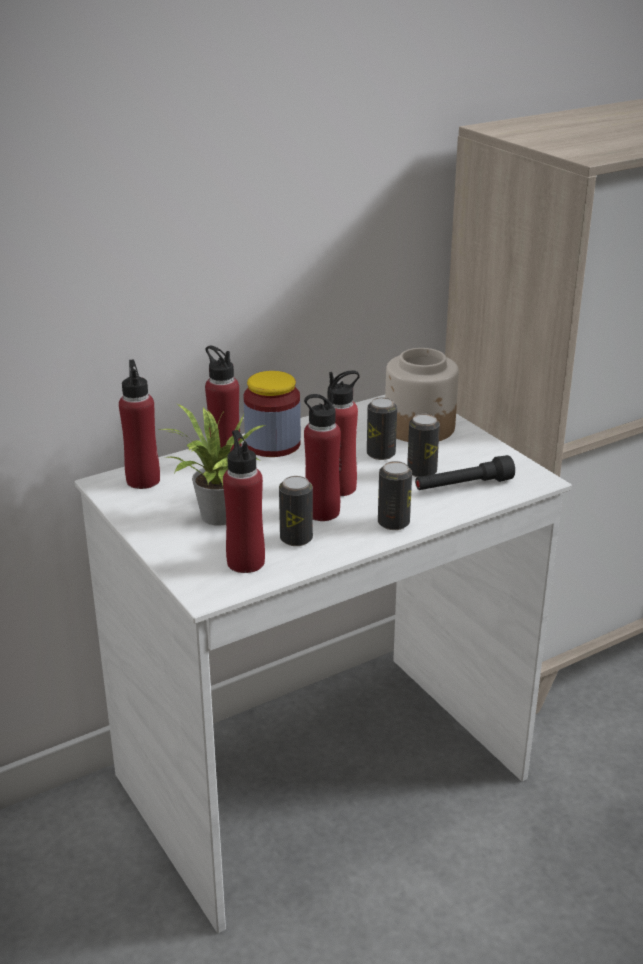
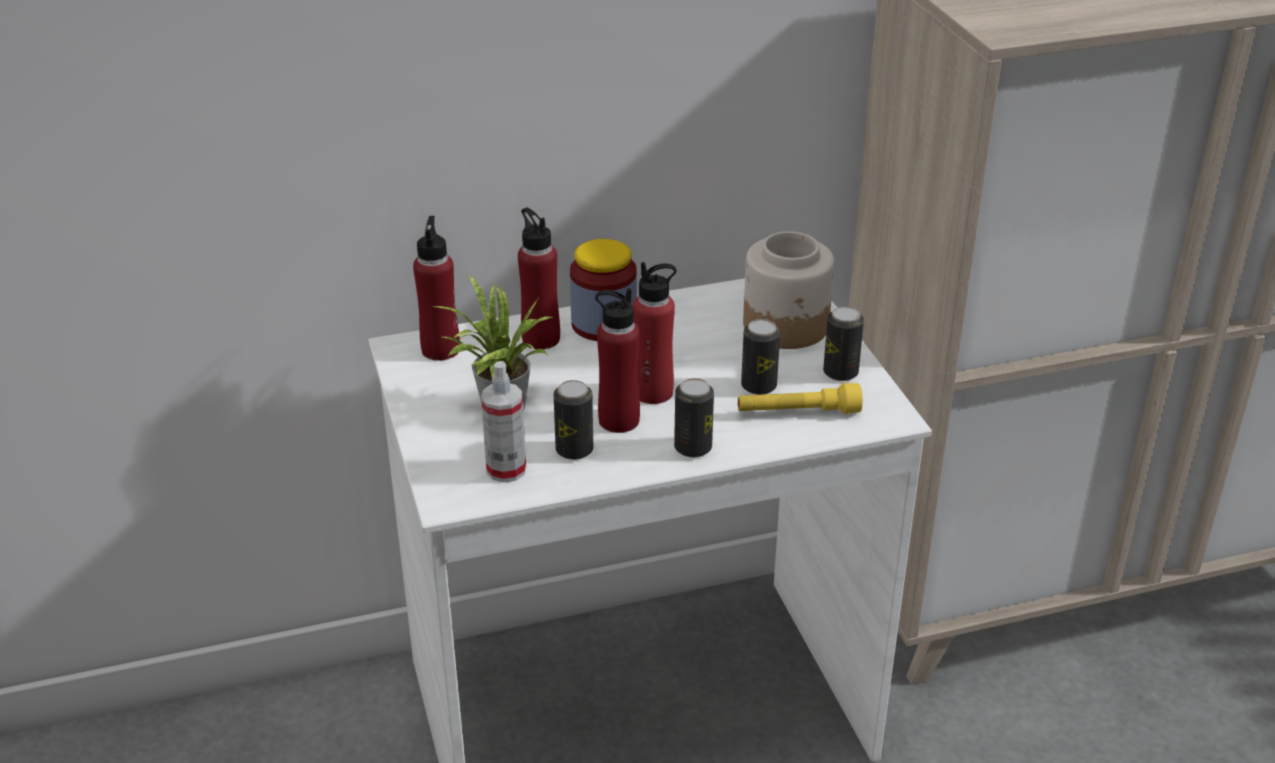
camera: 15 degrees right, 5 degrees up
red bottle [223,430,265,573] -> spray bottle [481,361,526,483]
can [367,397,397,460] -> can moved to [823,306,864,381]
black flashlight [415,455,515,490] -> yellow flashlight [738,383,863,414]

